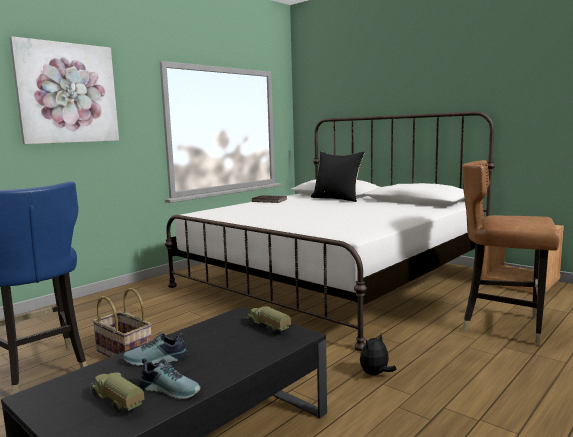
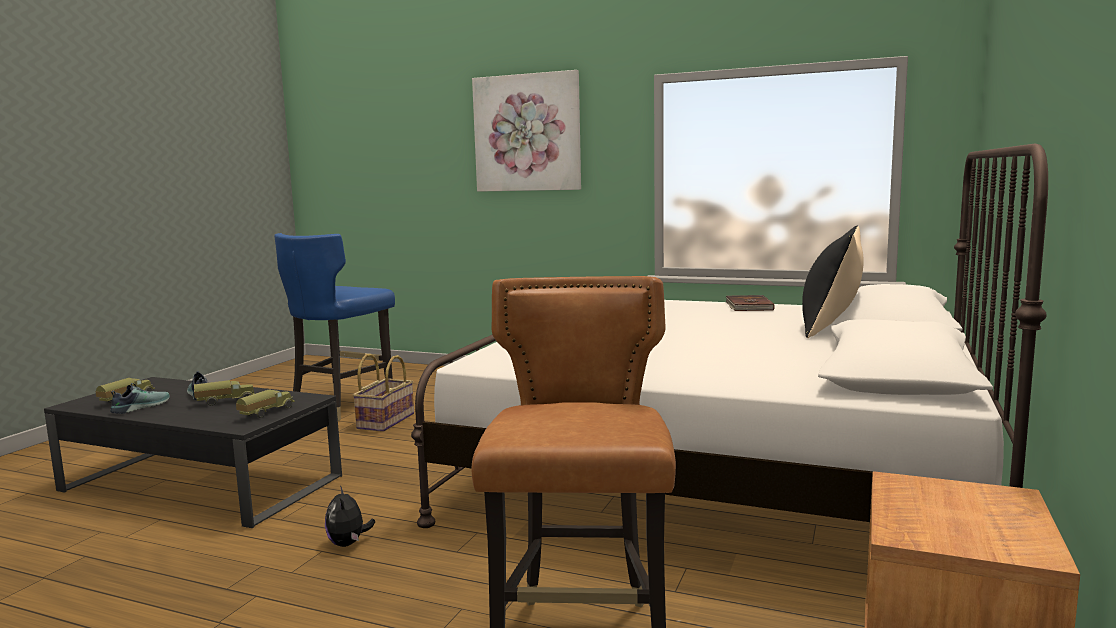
camera: 70 degrees right, 0 degrees up
shoe [139,358,201,399] -> shoe turned 150 degrees counterclockwise [110,383,170,414]
plush toy [360,334,397,375] -> plush toy turned 135 degrees counterclockwise [325,486,375,547]
none -> toy truck [194,380,254,406]

